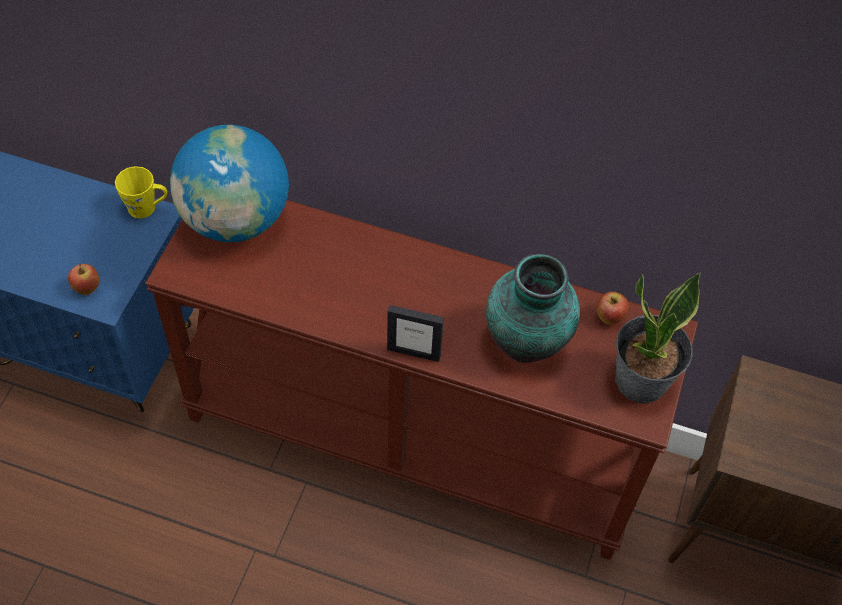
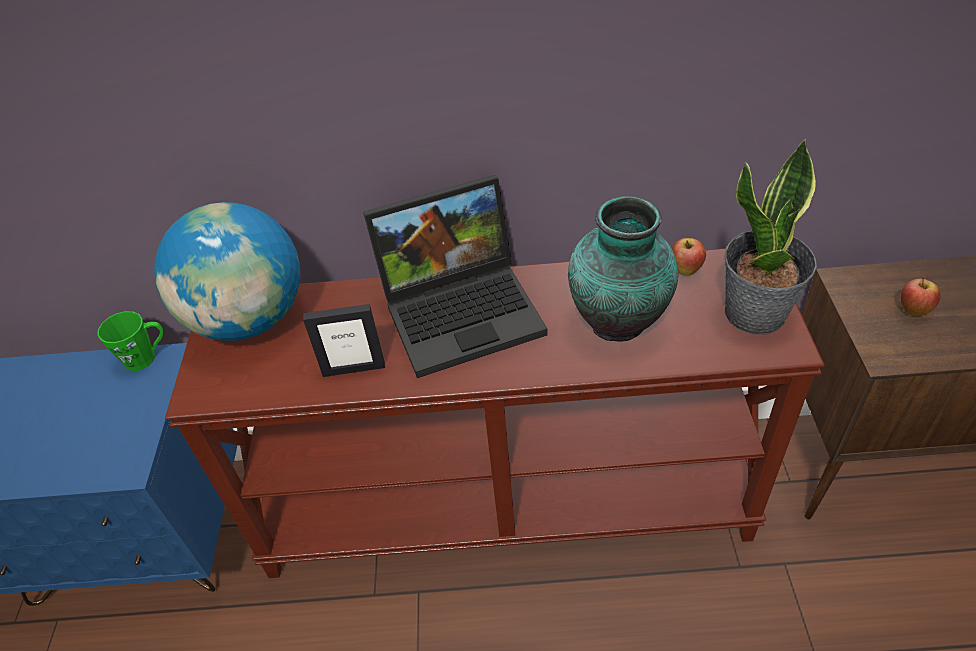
camera: 15 degrees left, 10 degrees down
apple [68,264,99,295] -> apple moved to [900,277,940,316]
yellow mug [115,166,167,218] -> green mug [97,311,163,371]
picture frame [387,305,444,362] -> picture frame moved to [303,304,385,377]
none -> laptop [363,175,548,378]

